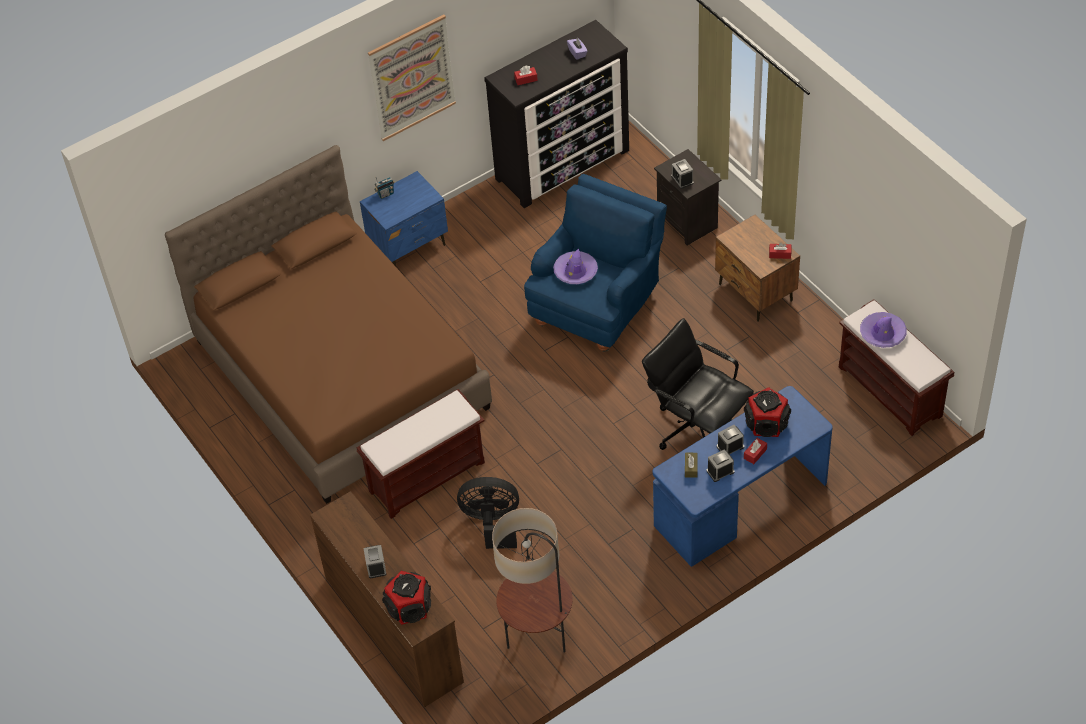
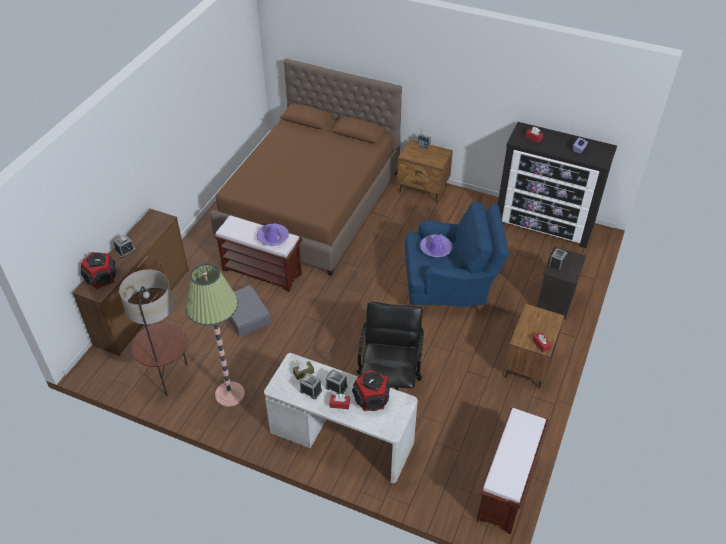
camera: 55 degrees right, 5 degrees down
blue nightstand [360,171,448,266] -> brown nightstand [397,139,453,203]
picture [368,14,456,141] -> none
black fan [457,477,519,549] -> grey suitcase [228,285,271,337]
blue desk [653,386,833,567] -> white desk [264,353,418,483]
purple hat [860,312,907,348] -> purple hat moved to [256,224,289,246]
none -> floor lamp [185,264,245,407]

